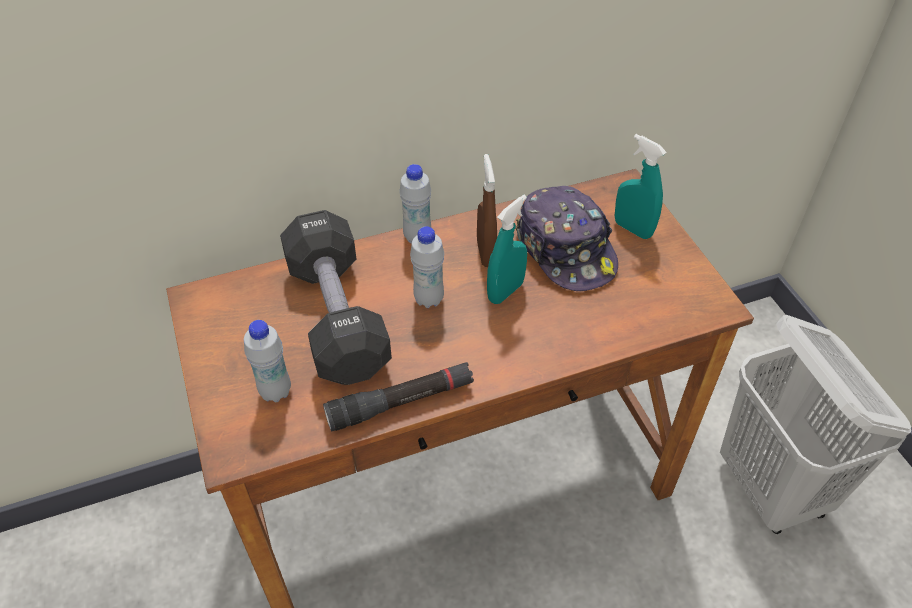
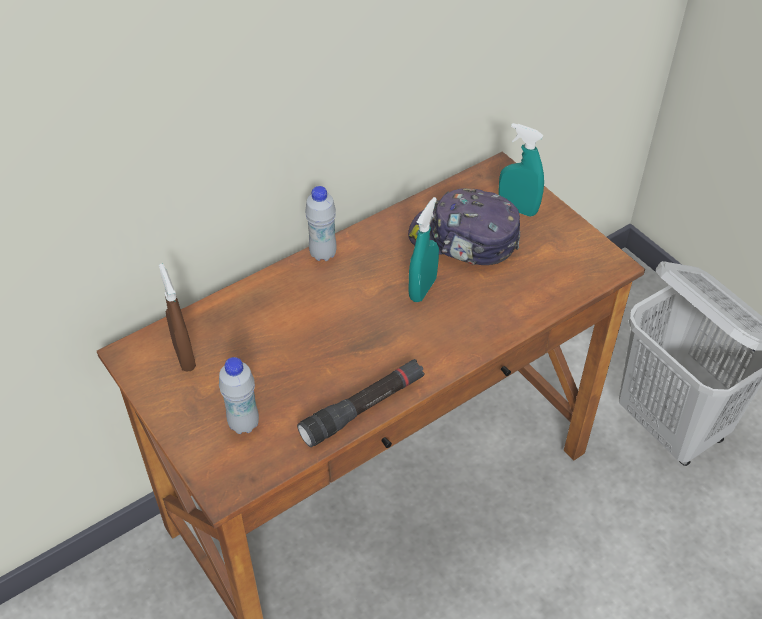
camera: 15 degrees left, 0 degrees up
black dumbbell [280,210,392,385] -> none
white bottle [410,226,444,308] -> none
brown spray bottle [477,154,497,267] -> brown spray bottle moved to [159,264,196,371]
cap [516,186,618,291] -> cap turned 150 degrees clockwise [408,188,520,265]

